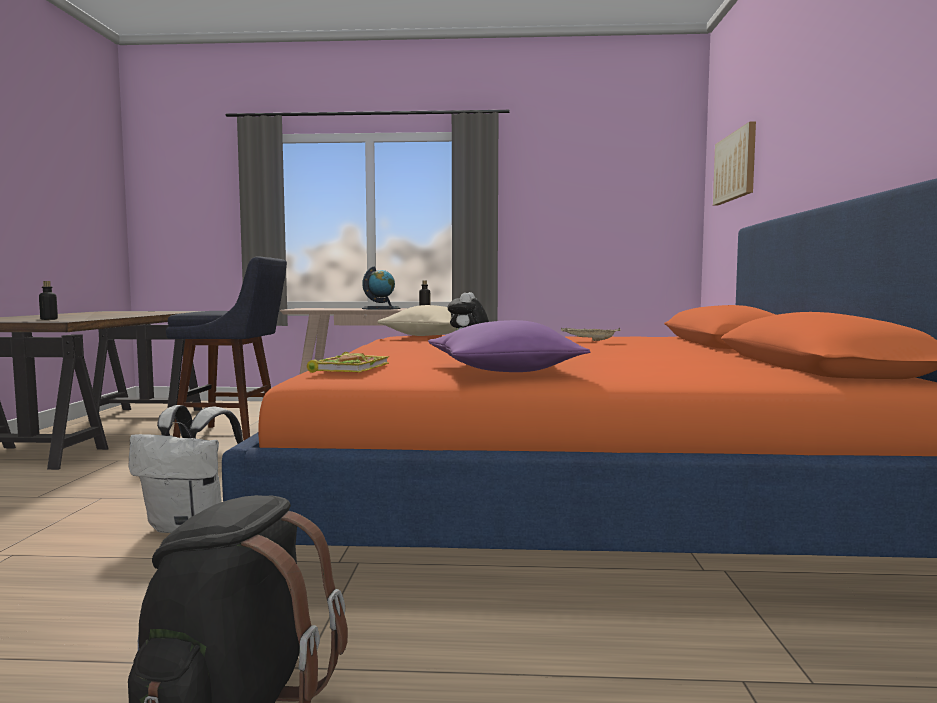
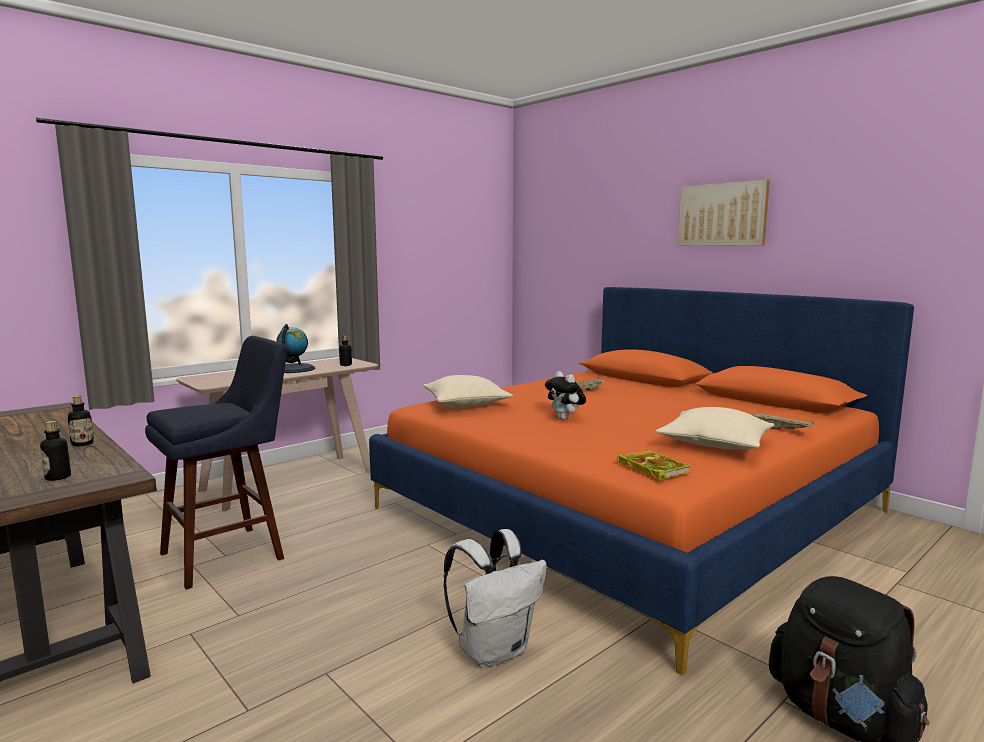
camera: 45 degrees left, 5 degrees up
purple pillow [428,320,590,372] -> beige pillow [655,407,775,450]
picture [713,121,756,205] -> picture moved to [678,179,770,246]
none -> bottle [68,395,94,446]
none -> beige tray [752,412,814,430]

